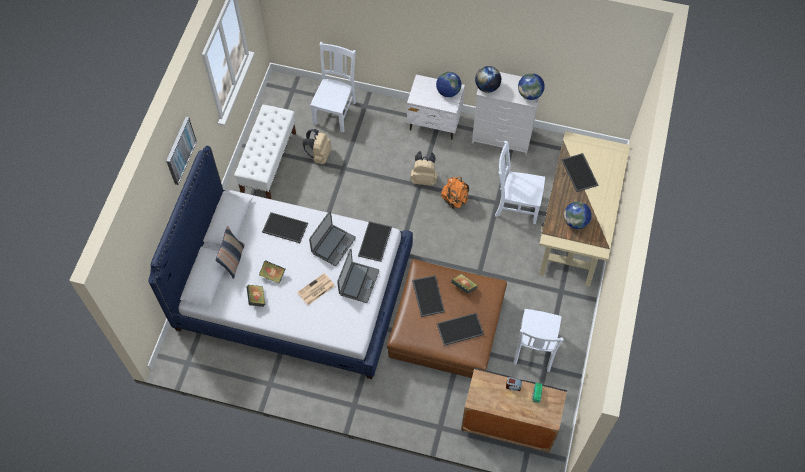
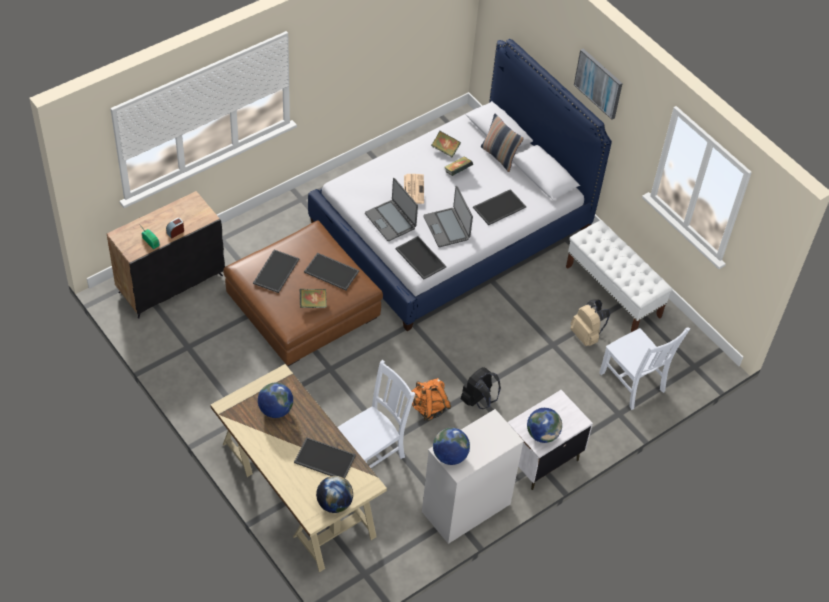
camera: 125 degrees right, 10 degrees down
beige backpack [411,151,437,186] -> black backpack [461,367,501,409]
globe [475,66,501,93] -> globe moved to [316,476,353,513]
white chair [513,309,564,372] -> none

